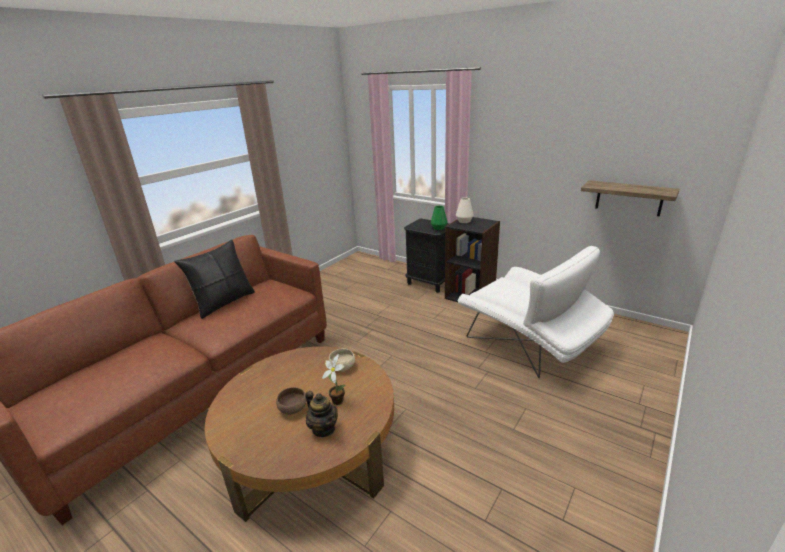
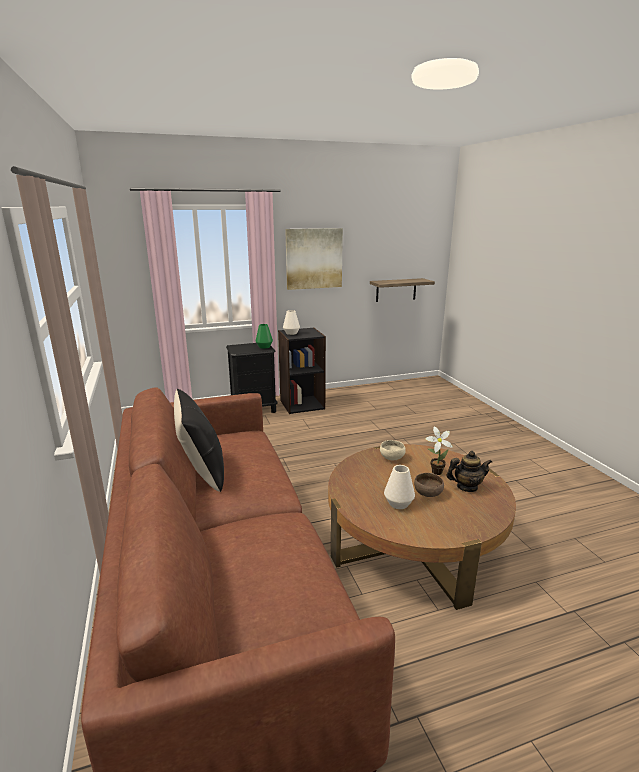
camera: 55 degrees left, 5 degrees down
white armchair [458,246,614,378] -> none
none -> picture [285,228,343,290]
none -> white vase [384,465,415,509]

